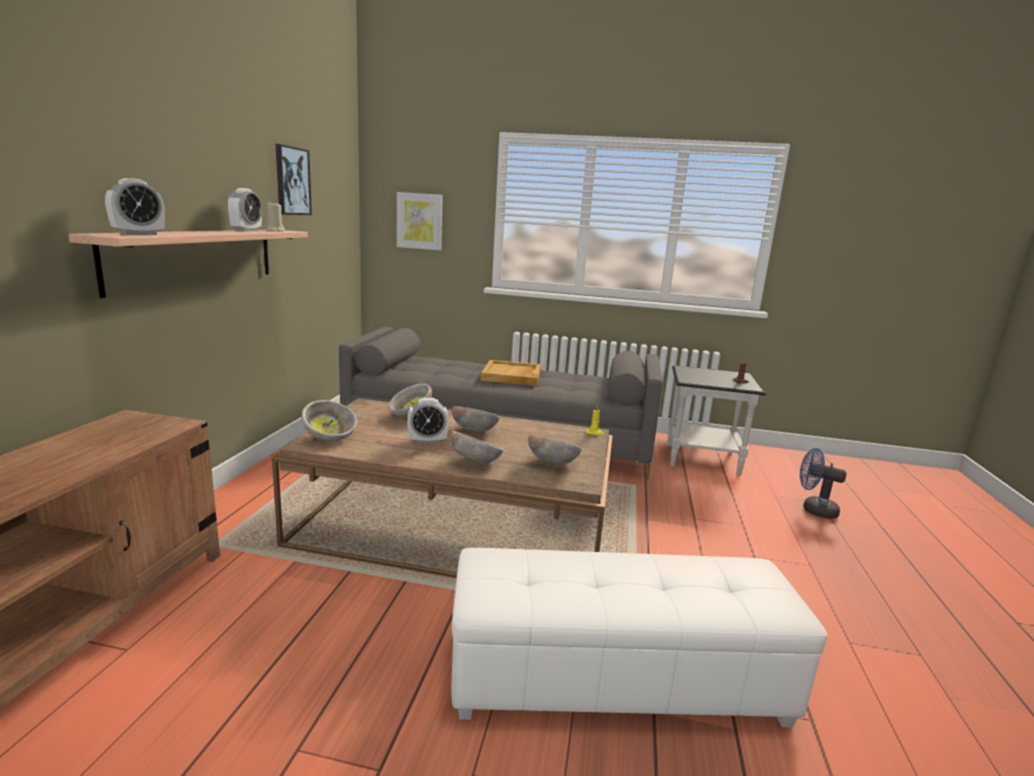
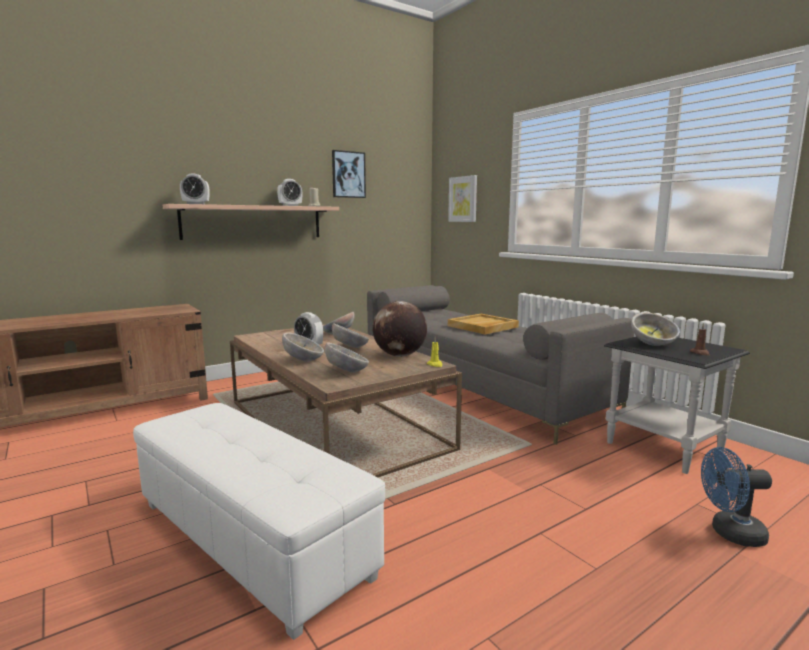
camera: 45 degrees right, 5 degrees down
bowl [301,400,357,441] -> bowl moved to [631,313,680,346]
blue fan [800,448,847,519] -> blue fan turned 75 degrees counterclockwise [701,447,772,547]
none -> globe [373,301,427,357]

